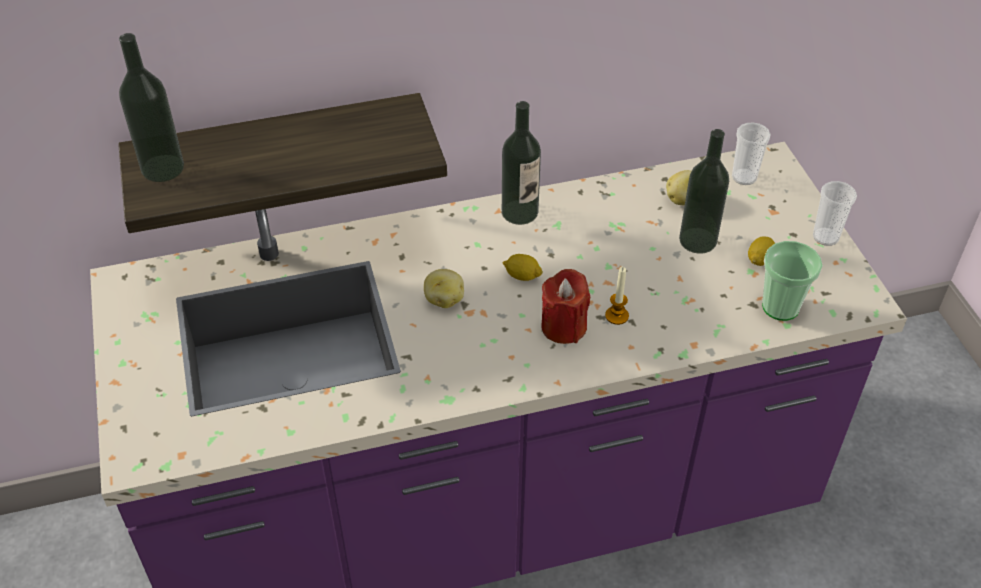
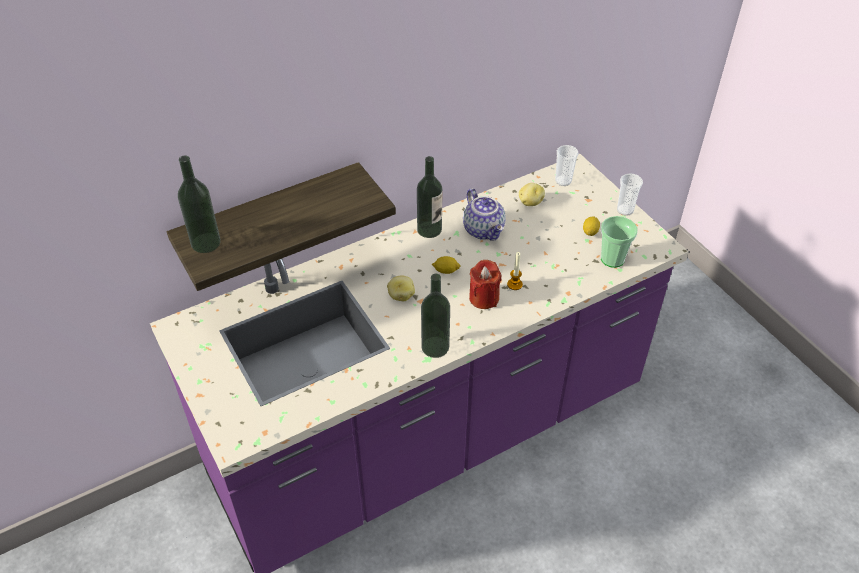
camera: 15 degrees left, 0 degrees up
bottle [679,129,729,254] -> bottle moved to [421,274,450,358]
none -> teapot [463,188,506,241]

